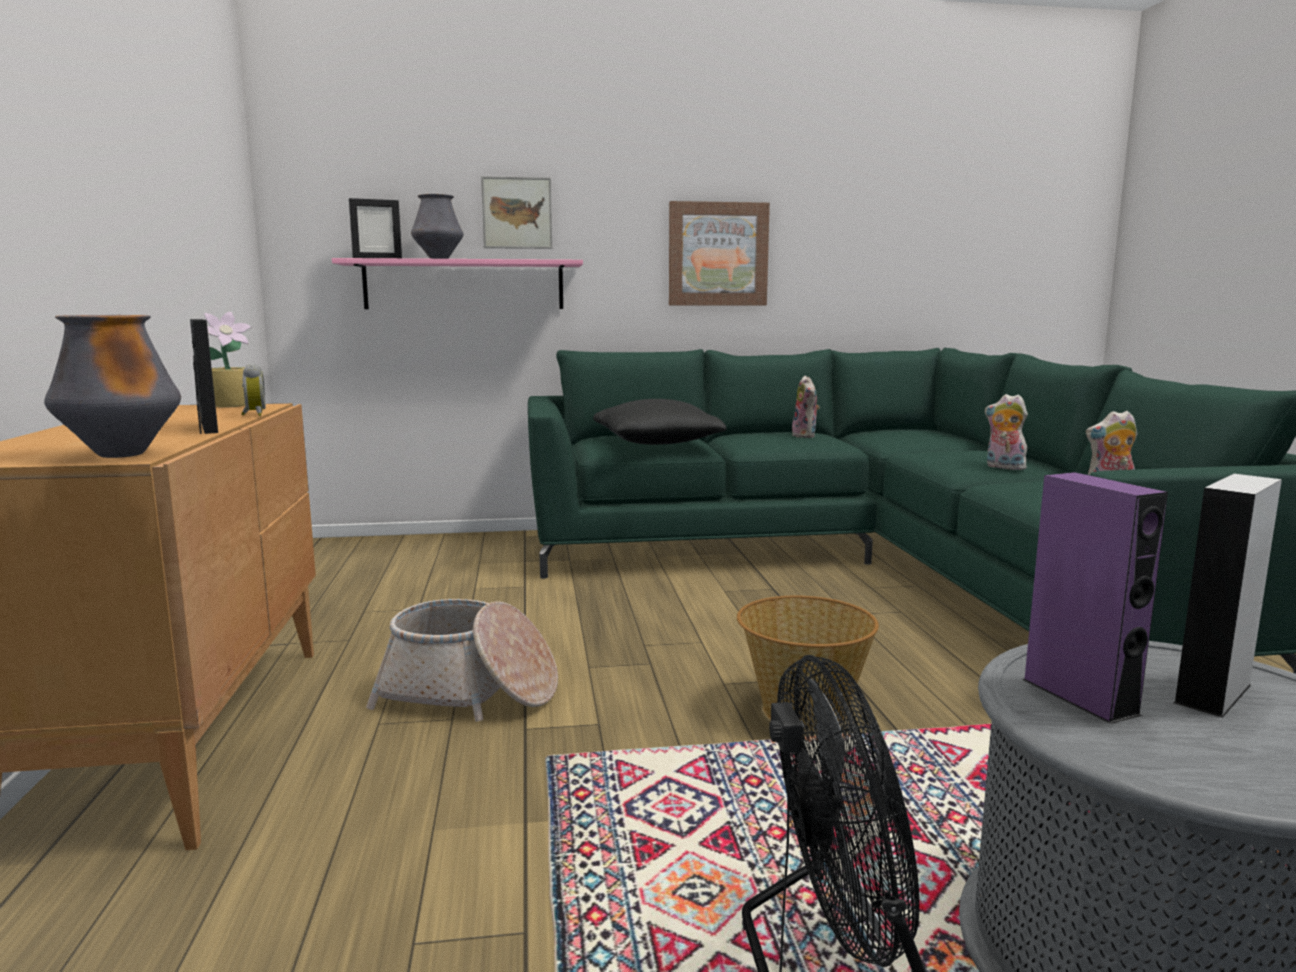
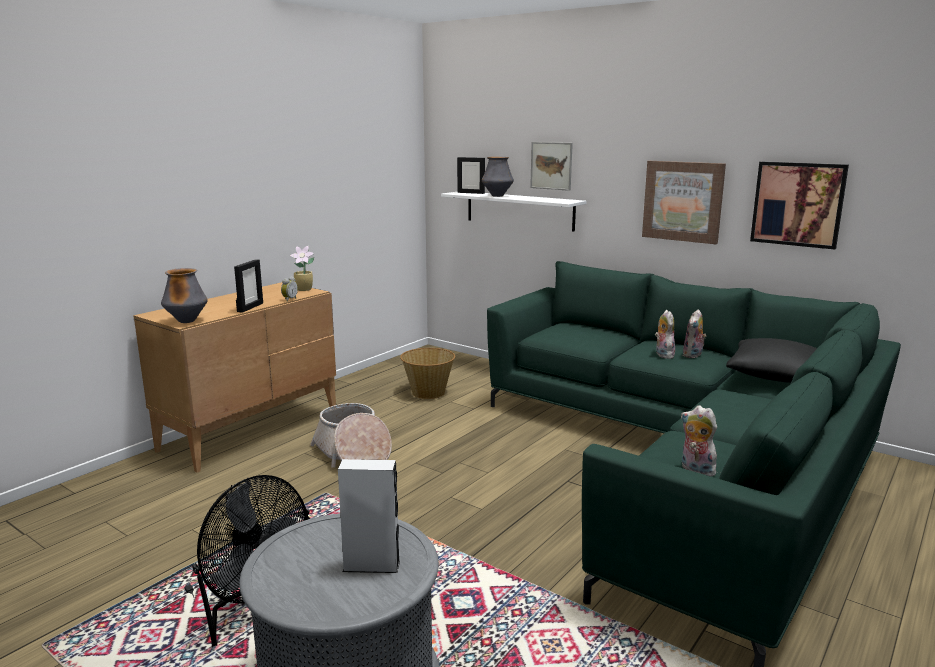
camera: 45 degrees right, 5 degrees up
pink shelf [332,258,583,309] -> white shelf [441,192,587,231]
black pillow [593,399,727,445] -> black pillow moved to [726,338,817,383]
basket [737,596,879,730] -> basket moved to [400,348,455,399]
plush toy [985,394,1028,470] -> plush toy moved to [655,310,675,359]
purple speaker [1022,472,1168,724] -> none
none -> picture [750,162,849,250]

